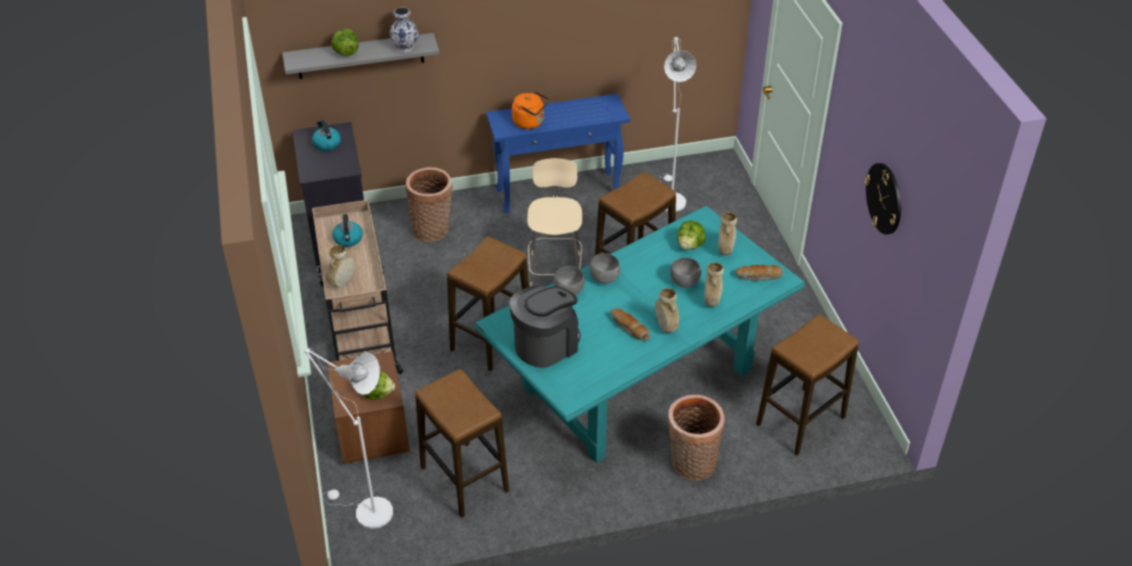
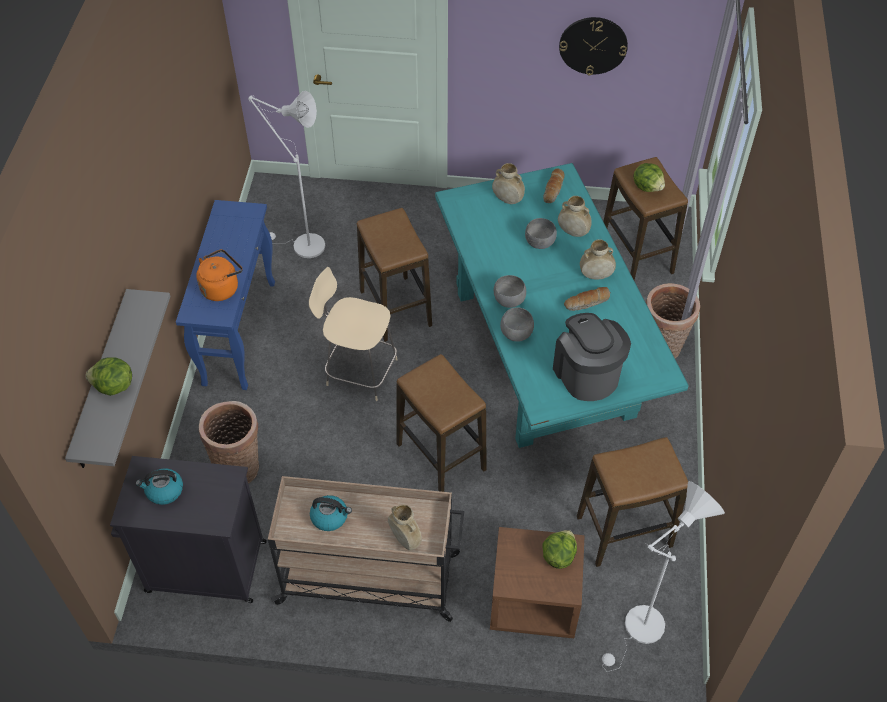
camera: 70 degrees left, 10 degrees up
vase [389,7,419,52] -> none
lettuce [677,221,705,249] -> lettuce moved to [633,163,665,192]

